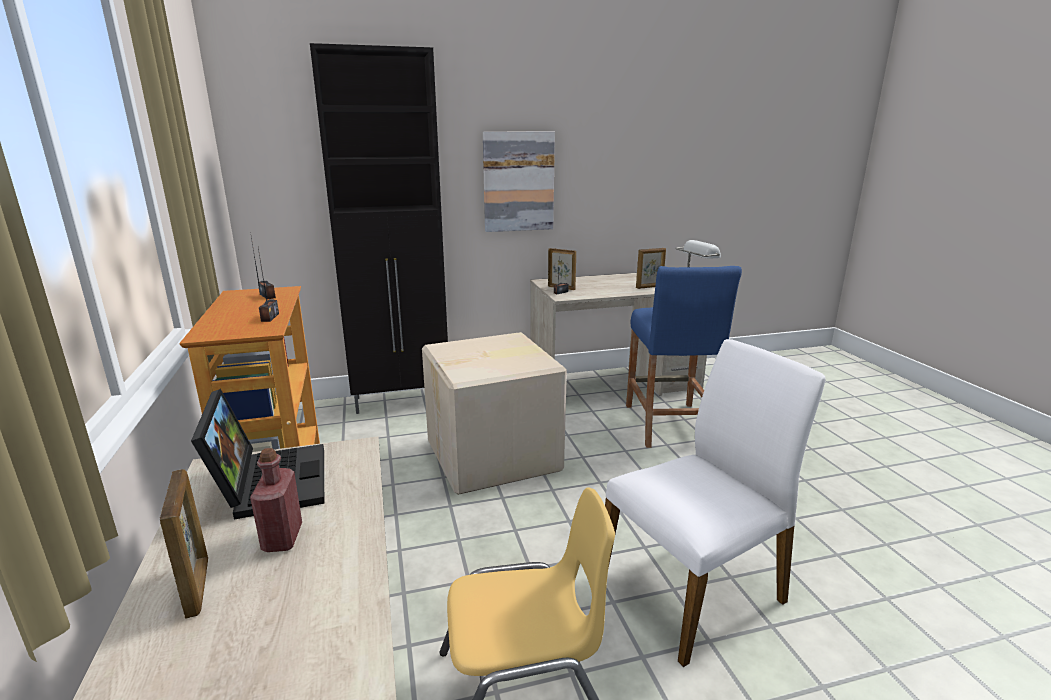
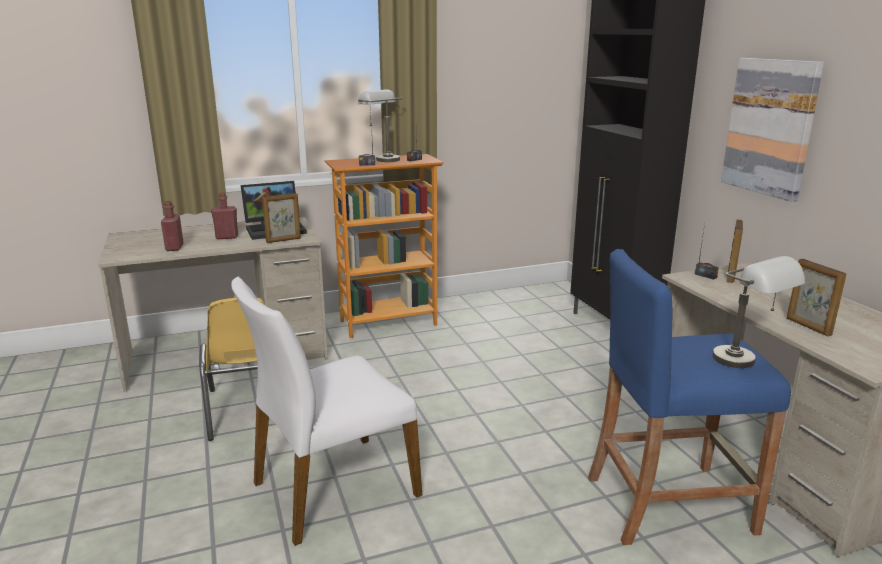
camera: 85 degrees right, 0 degrees up
picture frame [160,469,208,619] -> picture frame moved to [262,193,301,243]
cardboard box [422,332,567,495] -> none
white chair [605,339,826,667] -> white chair turned 90 degrees clockwise [231,277,422,546]
none -> red bottle [161,201,184,251]
none -> grey table lamp [358,89,402,162]

